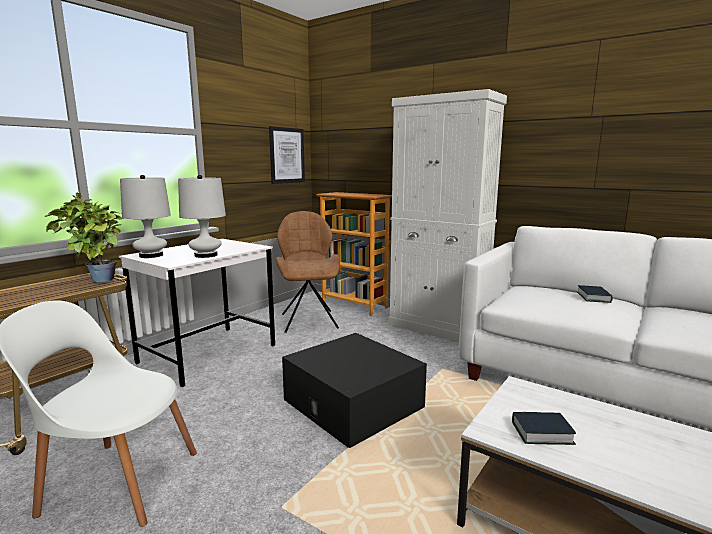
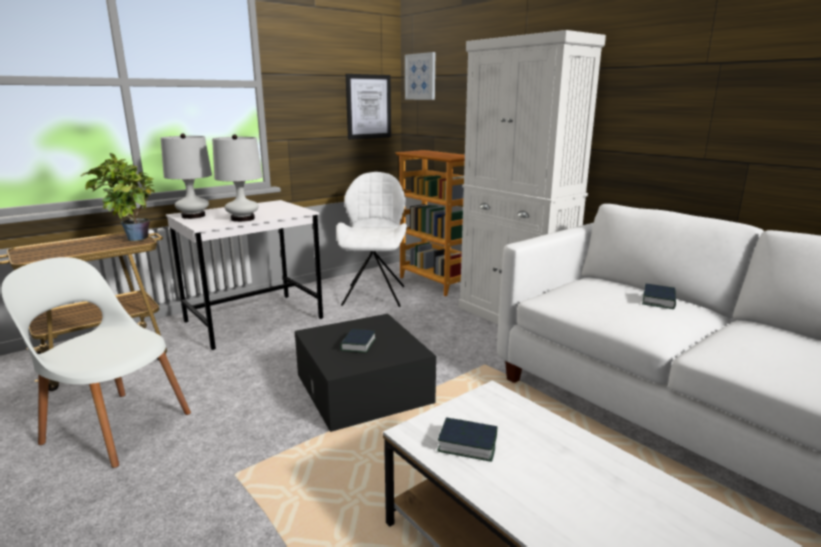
camera: 15 degrees right, 5 degrees up
brown chair [276,211,340,333] -> white chair [336,172,407,307]
none -> book [340,329,376,353]
none -> picture [405,52,435,100]

